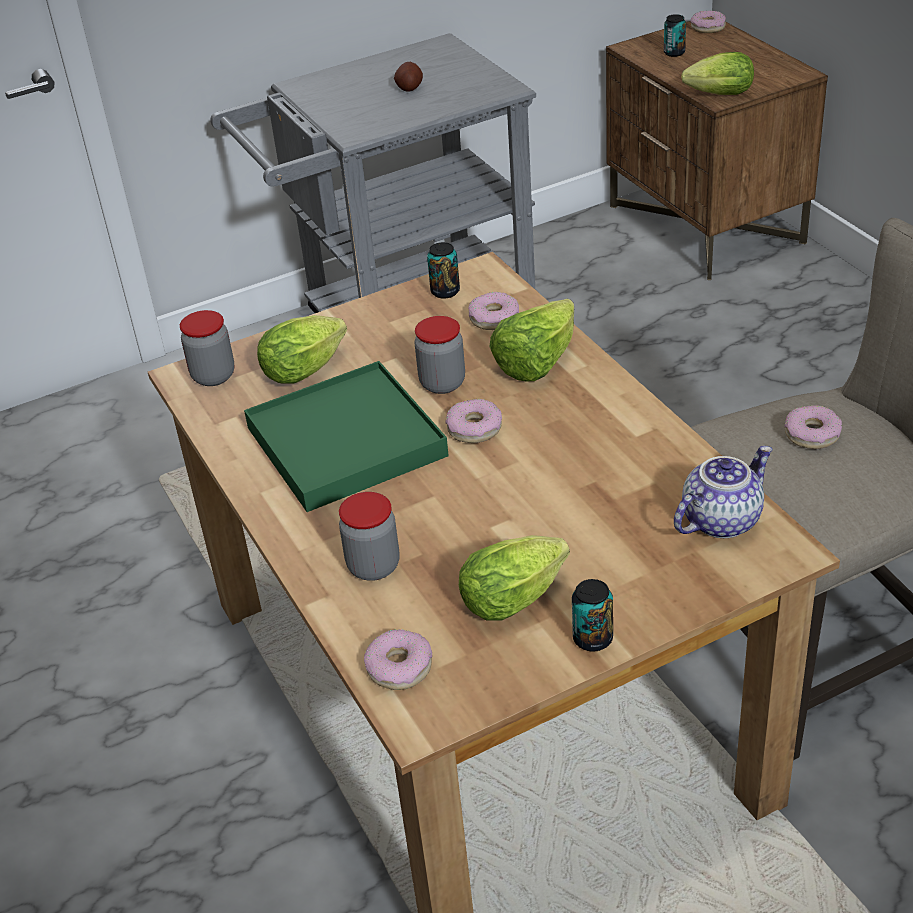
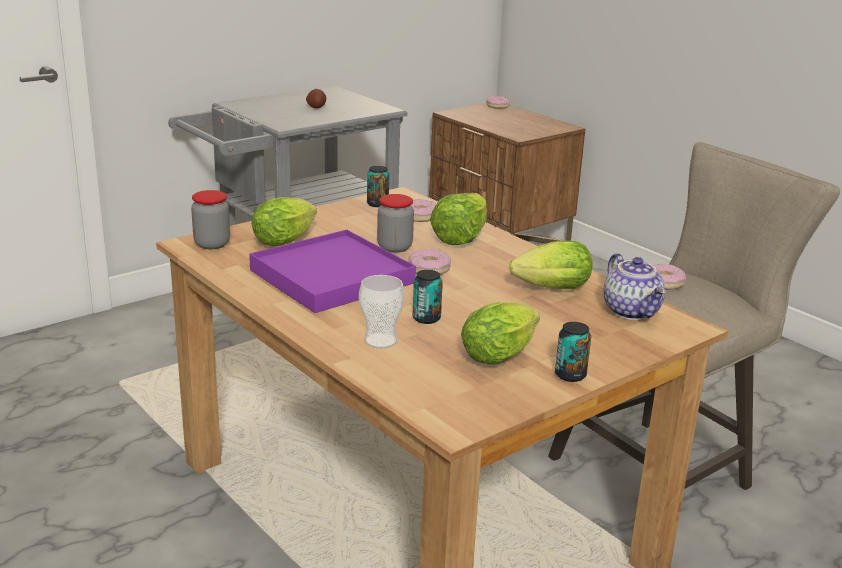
camera: 15 degrees left, 15 degrees down
green tray [244,361,449,512] -> purple tray [249,230,416,313]
jar [339,492,400,581] -> cup [359,275,405,349]
donut [364,629,432,690] -> none
can [664,14,686,57] -> can moved to [413,270,443,324]
teapot [674,446,773,538] -> teapot turned 120 degrees clockwise [603,253,666,320]
lettuce [681,52,754,95] -> lettuce moved to [509,240,592,289]

